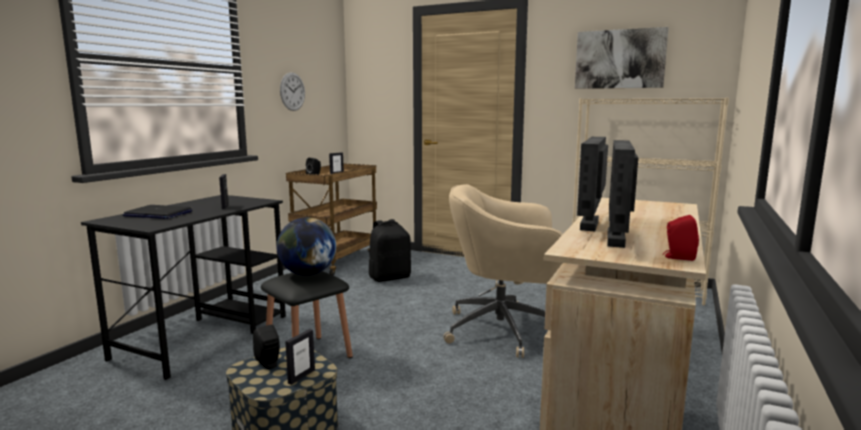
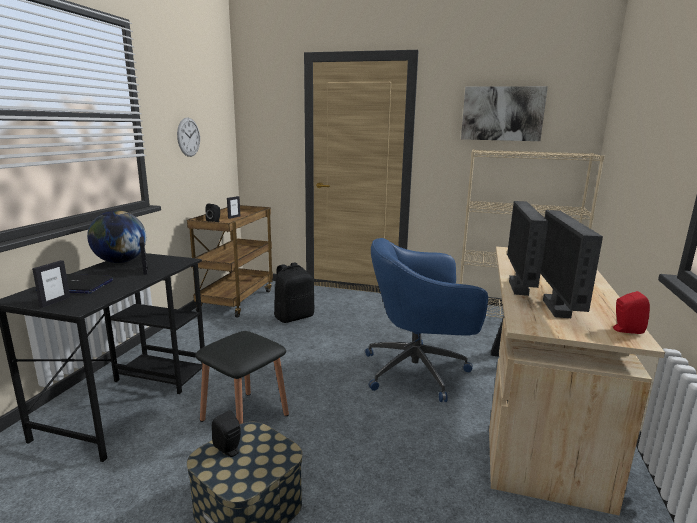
camera: 10 degrees left, 5 degrees up
globe [277,217,336,276] -> globe moved to [87,210,146,263]
picture frame [285,329,315,385] -> picture frame moved to [32,260,70,308]
beige office chair [444,184,563,358] -> blue office chair [365,238,488,402]

